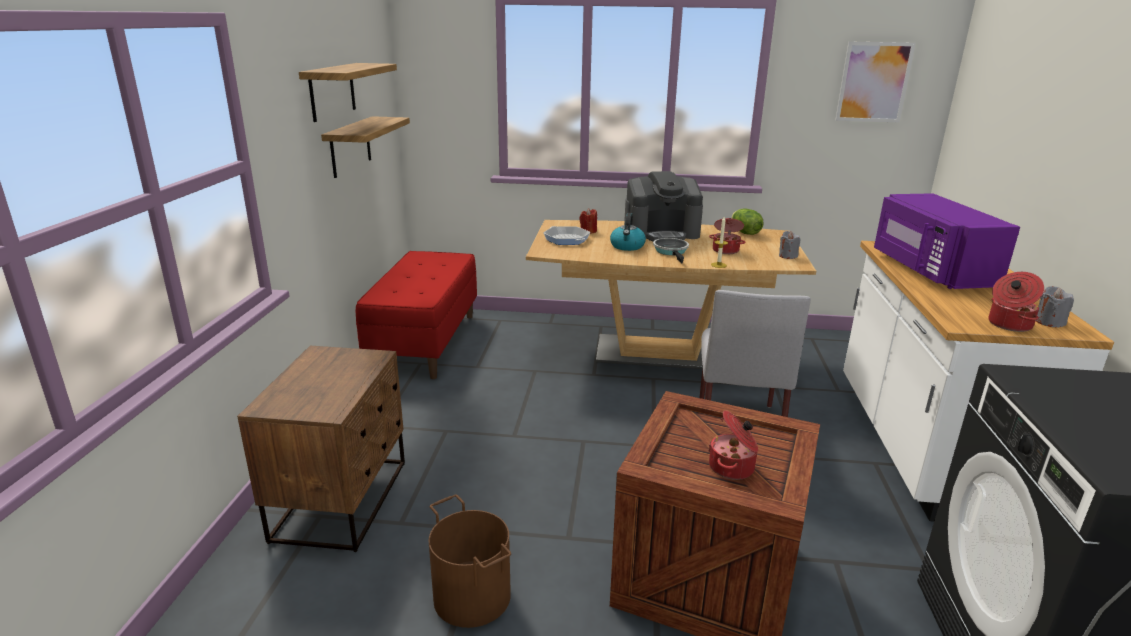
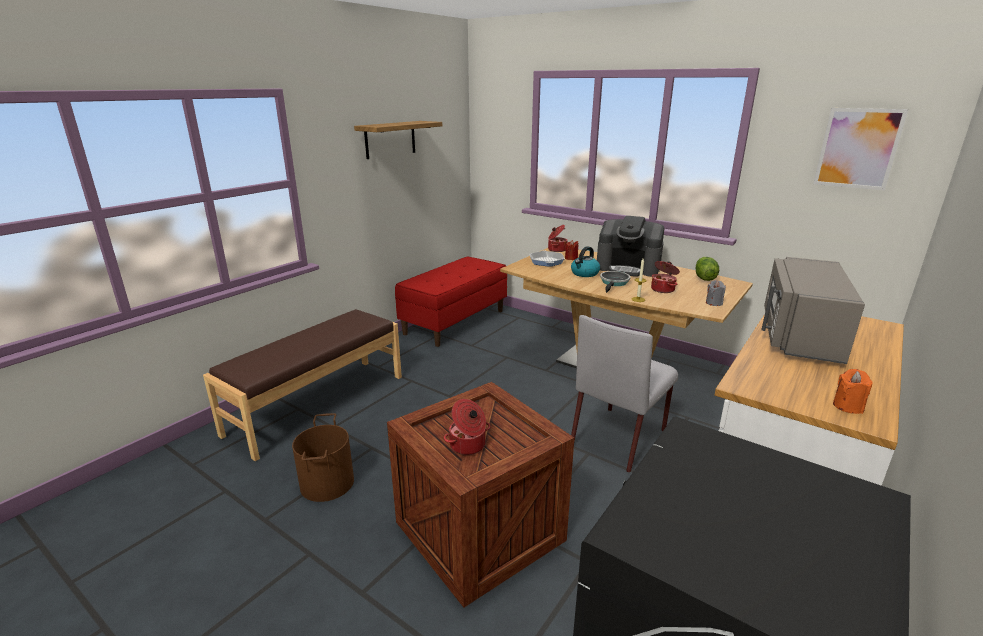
camera: 30 degrees right, 0 degrees up
brown nightstand [237,346,405,552] -> brown bench [203,309,402,461]
shelf [321,116,410,178] -> none
purple microwave [874,193,1020,289] -> grey microwave [761,257,865,364]
cooking pot [988,272,1044,332] -> cooking pot moved to [548,225,568,252]
grey candle [1036,286,1074,327] -> orange candle [833,369,873,414]

